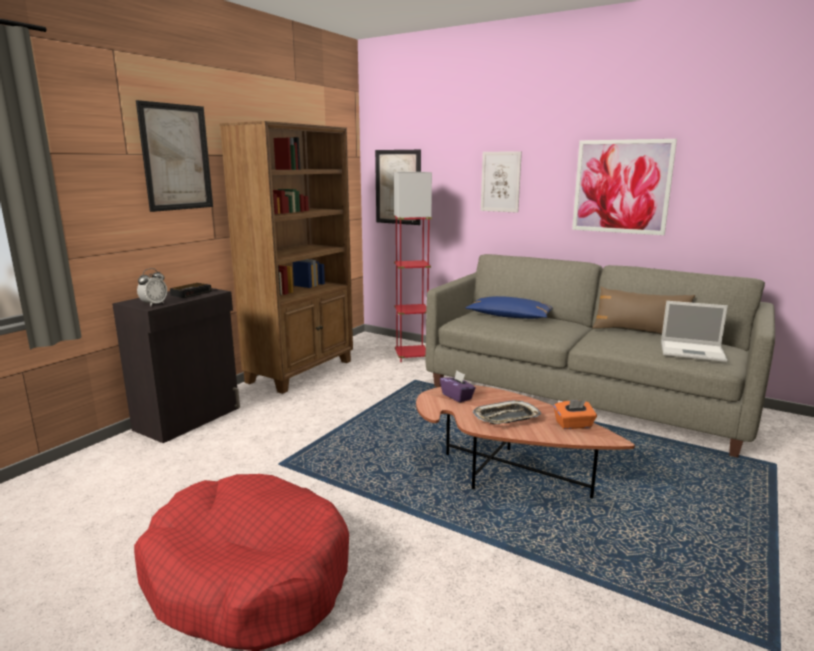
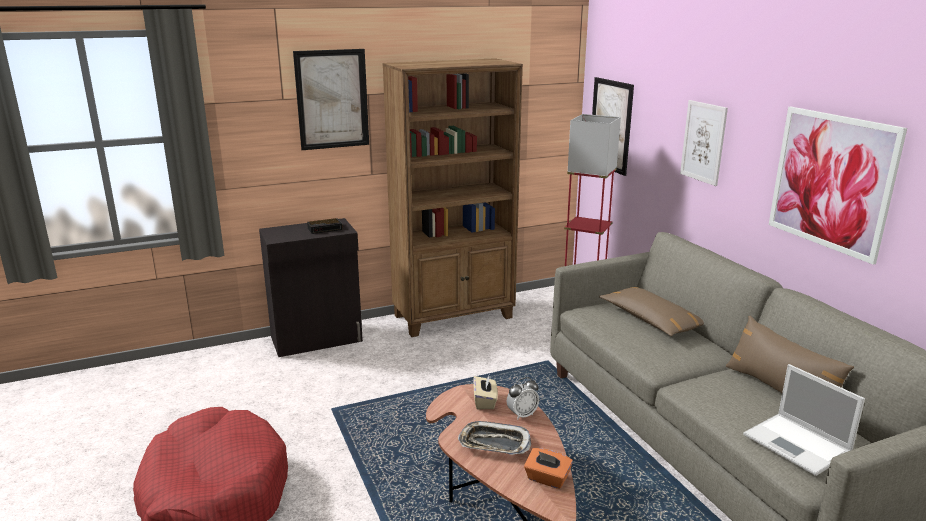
camera: 35 degrees right, 5 degrees up
alarm clock [137,268,167,307] -> alarm clock moved to [507,377,539,420]
purple tissue box [440,370,476,402] -> beige tissue box [473,376,498,409]
blue pillow [465,296,552,319] -> brown pillow [599,287,704,336]

